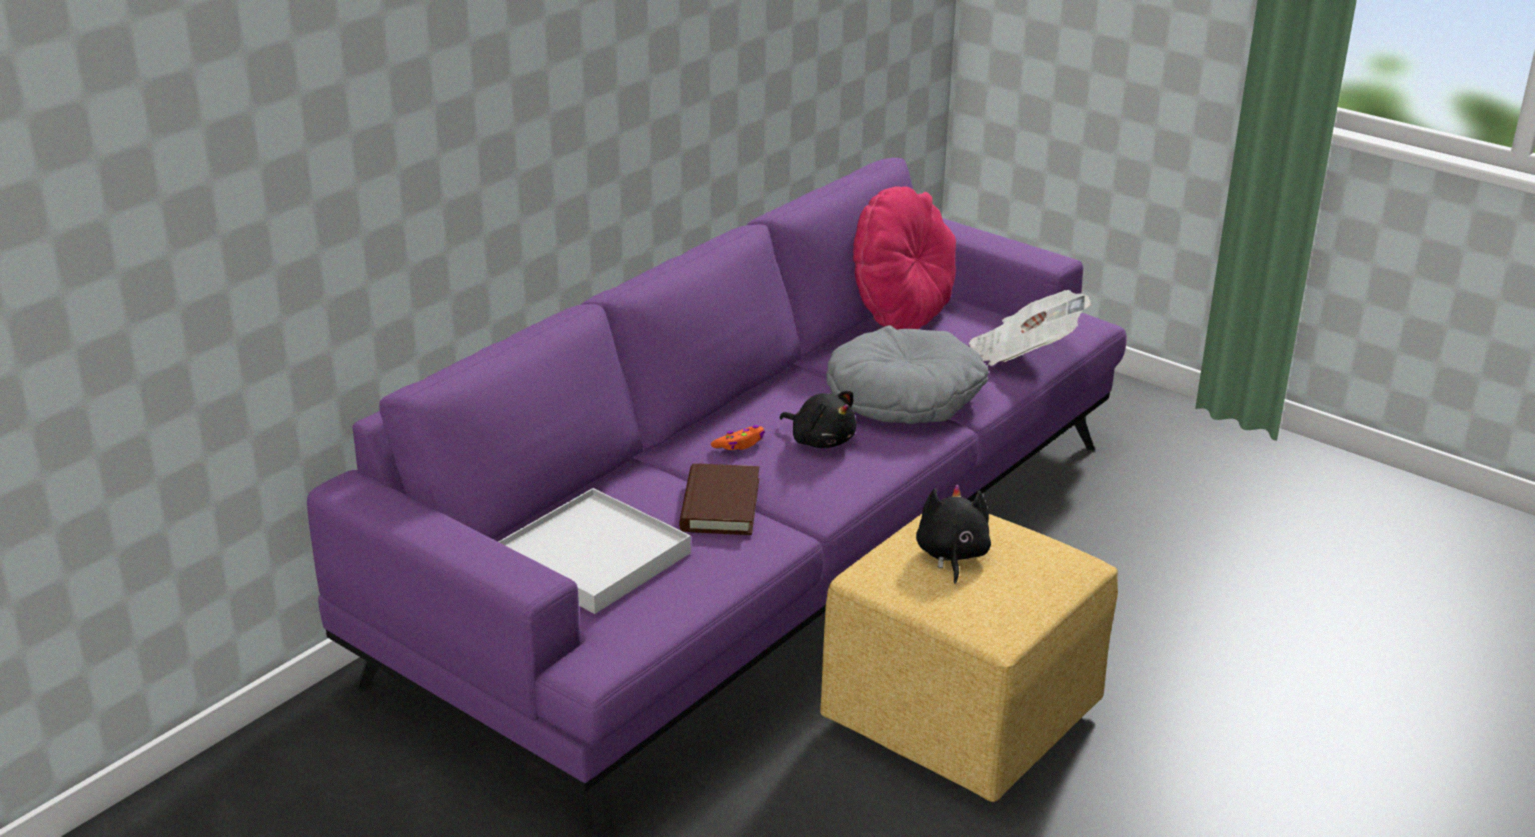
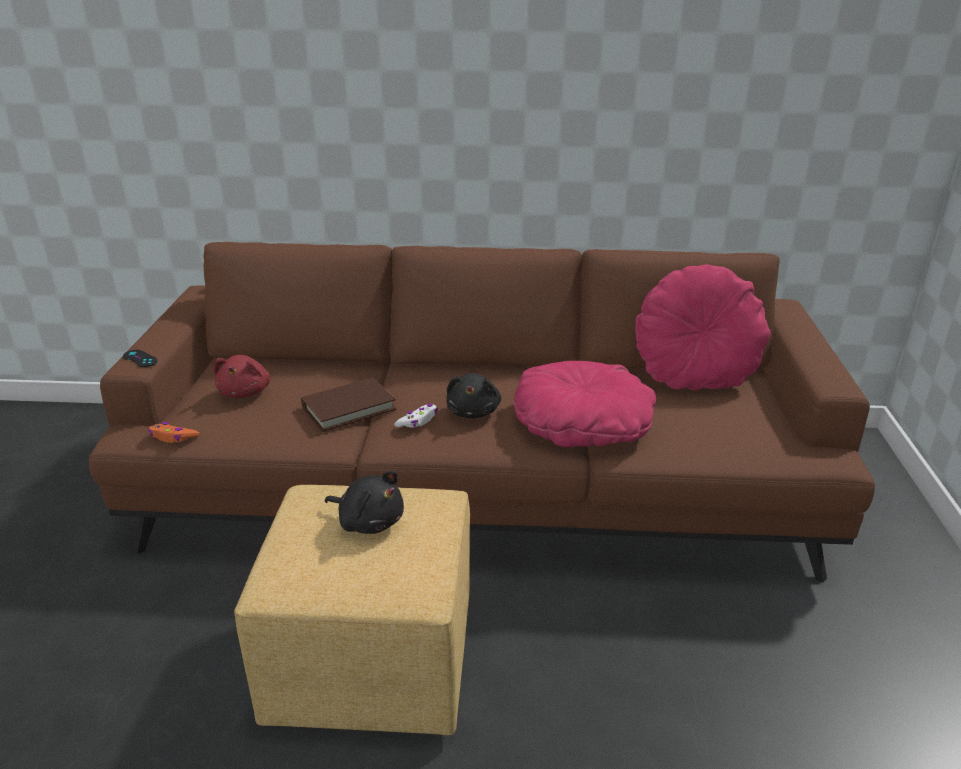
camera: 55 degrees right, 0 degrees up
purple sofa [307,158,1126,834] -> brown sofa [89,242,875,583]
white tray [498,488,691,614] -> red plush toy [214,355,270,398]
orange game controller [711,425,765,450] -> orange game controller moved to [148,422,199,443]
grey pillow [827,325,989,424] -> pink pillow [514,361,656,447]
black plush toy [916,484,991,584] -> black plush toy turned 60 degrees clockwise [325,471,404,534]
newspaper [969,290,1091,366] -> none
none -> black game controller [123,350,158,367]
none -> white game controller [394,404,438,428]

